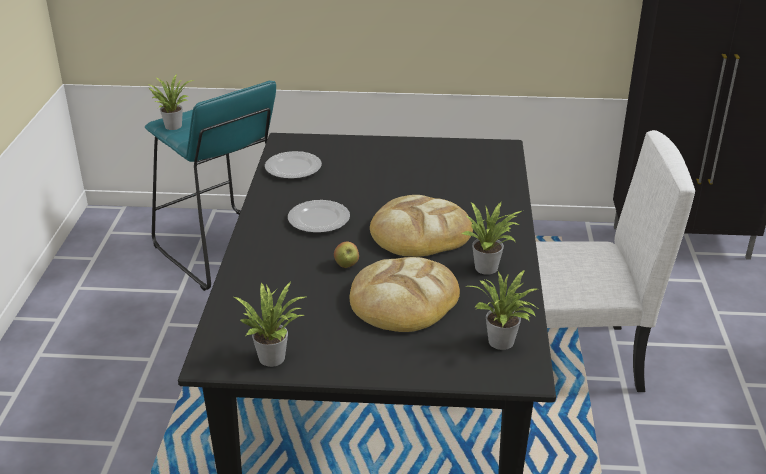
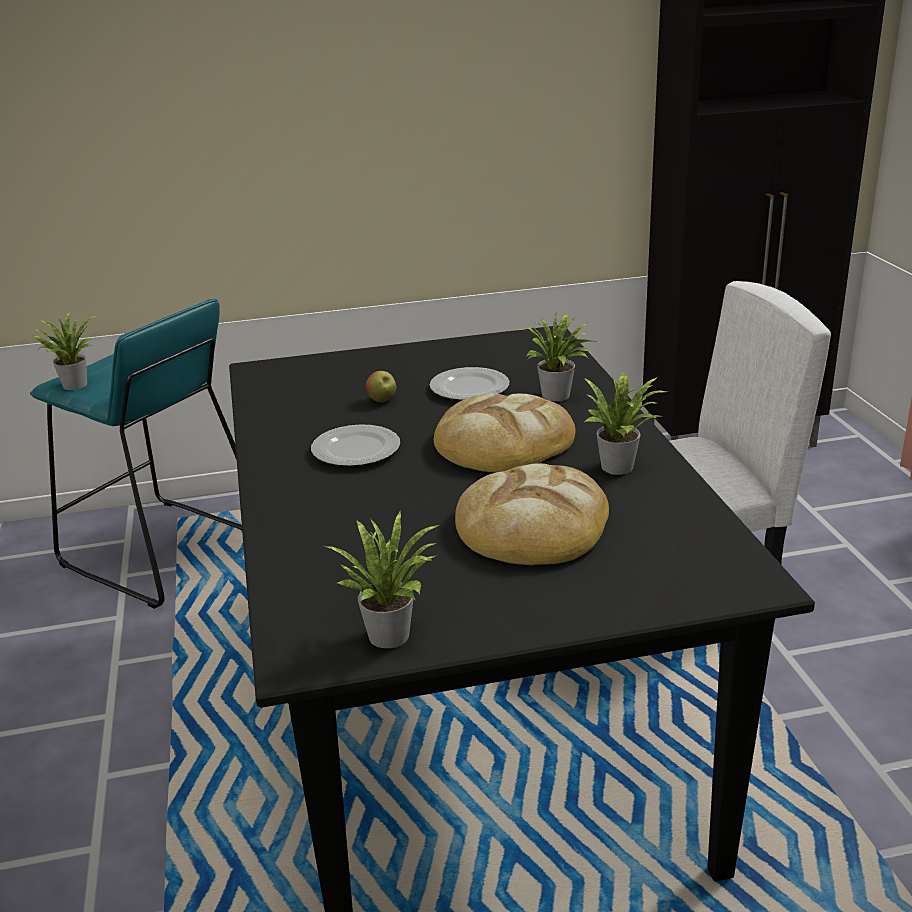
camera: 15 degrees left, 5 degrees down
plate [265,151,322,179] -> plate moved to [430,367,510,400]
apple [334,242,359,268] -> apple moved to [366,371,396,403]
potted plant [467,270,537,350] -> potted plant moved to [527,312,598,401]

